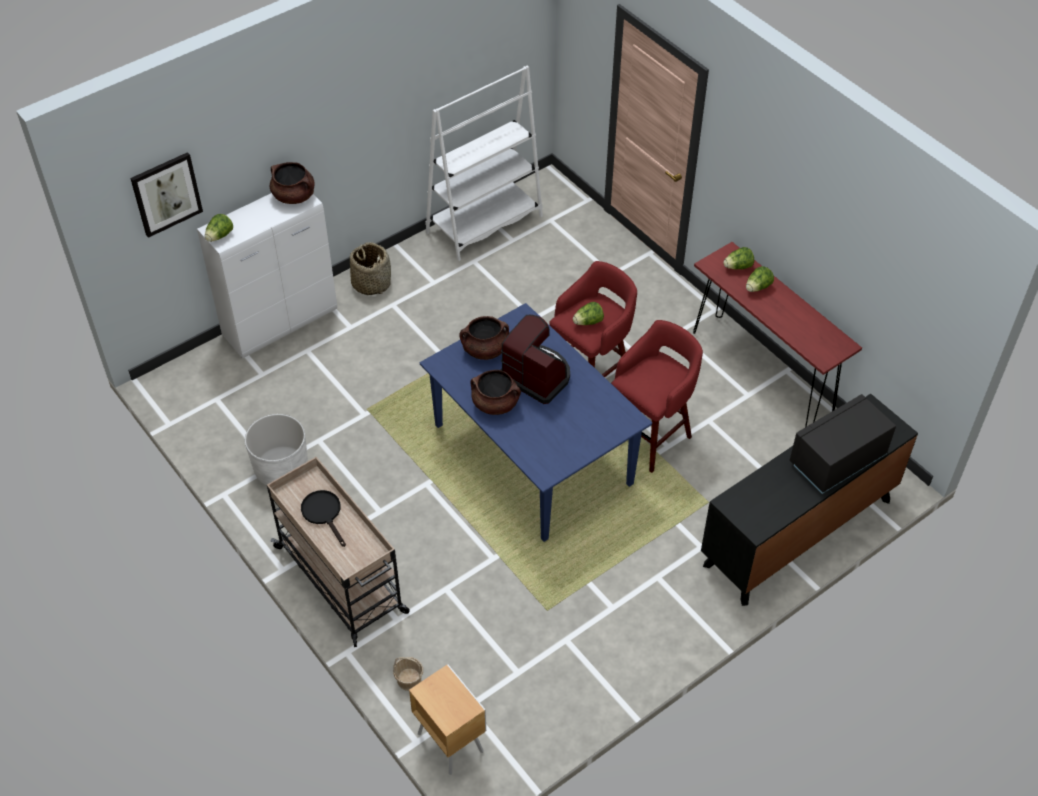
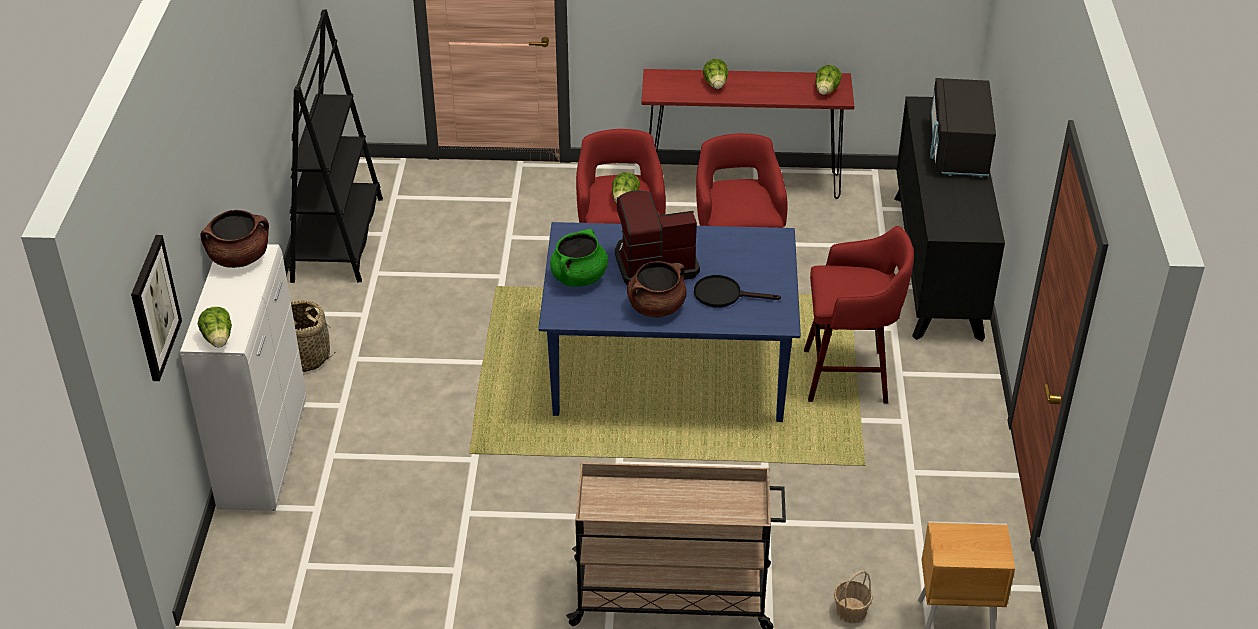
camera: 50 degrees left, 10 degrees down
white planter [245,414,308,485] -> none
black frying pan [301,490,346,547] -> black frying pan moved to [694,275,781,308]
white bookcase [425,66,543,261] -> black bookcase [289,9,383,283]
brown cooking pot [460,316,509,360] -> green cooking pot [550,229,608,287]
lettuce [723,247,754,269] -> lettuce moved to [816,65,842,95]
none -> red stool [804,226,914,404]

